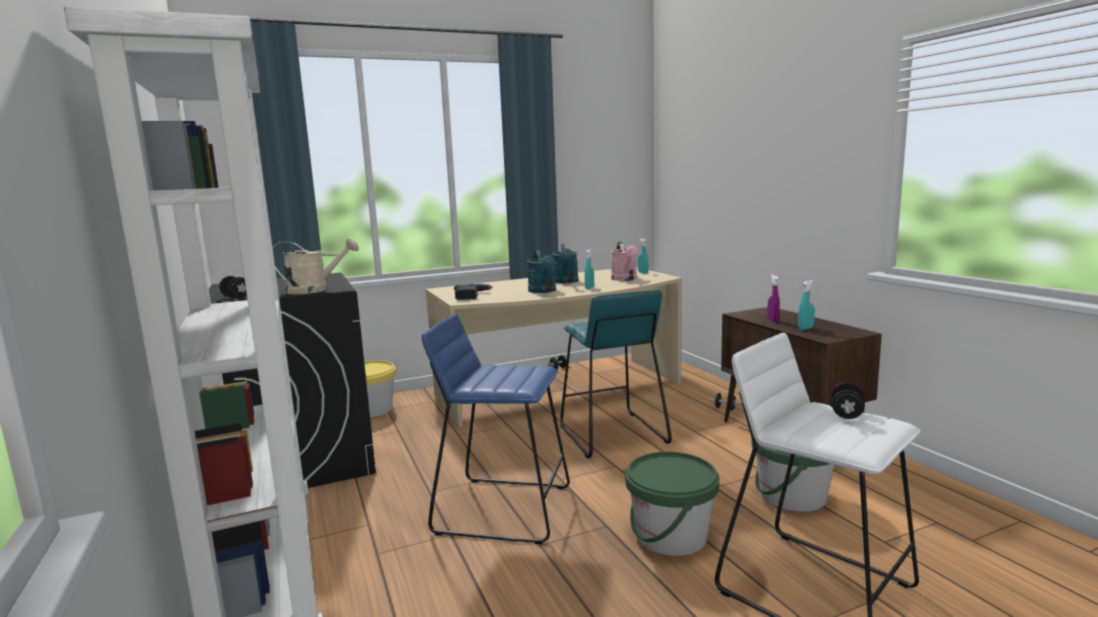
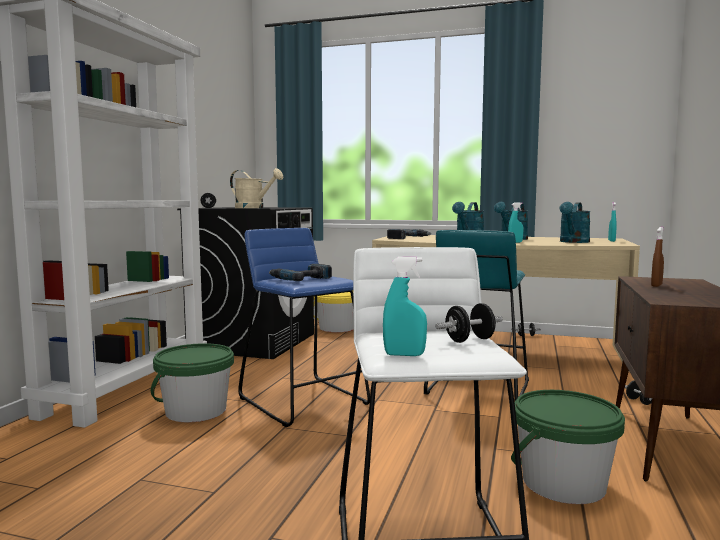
camera: 40 degrees right, 5 degrees down
pink watering can [611,241,638,281] -> turquoise watering can [560,202,591,243]
green bucket [625,452,719,556] -> green bucket moved to [151,343,234,422]
purple spray bottle [767,275,780,322] -> brown spray bottle [651,227,664,287]
turquoise spray bottle [798,280,815,330] -> turquoise spray bottle moved to [383,257,427,356]
none -> power drill [269,264,332,281]

